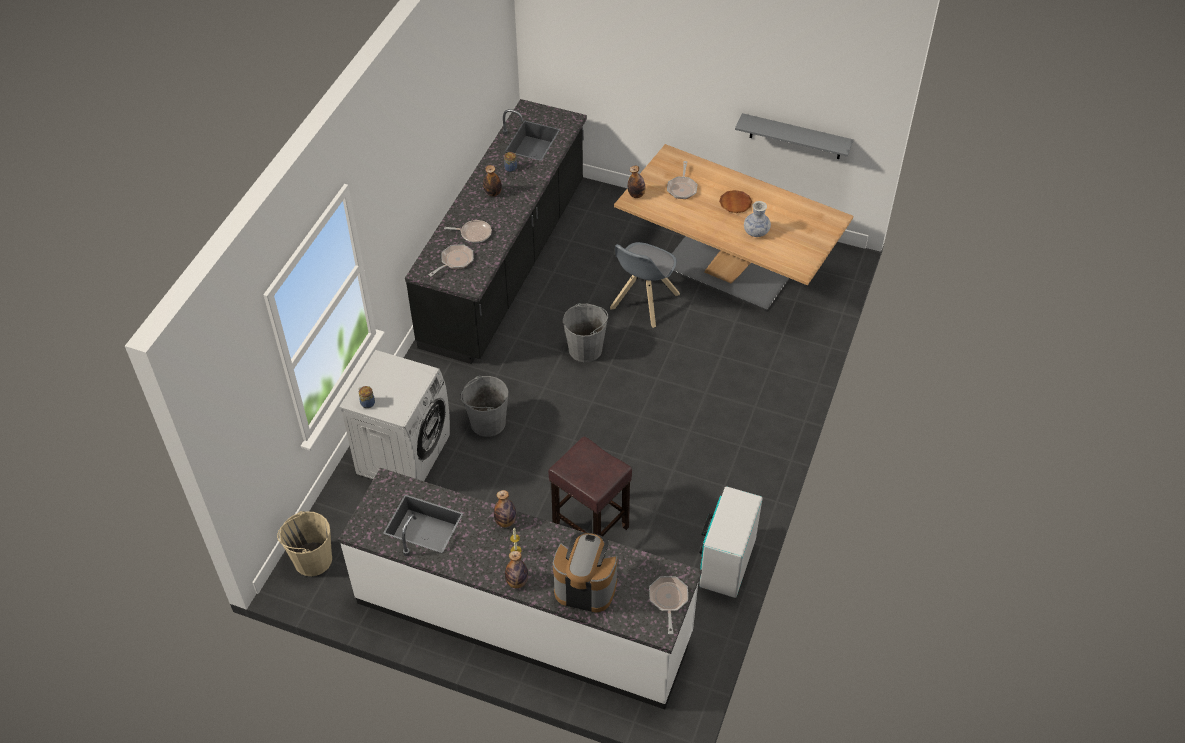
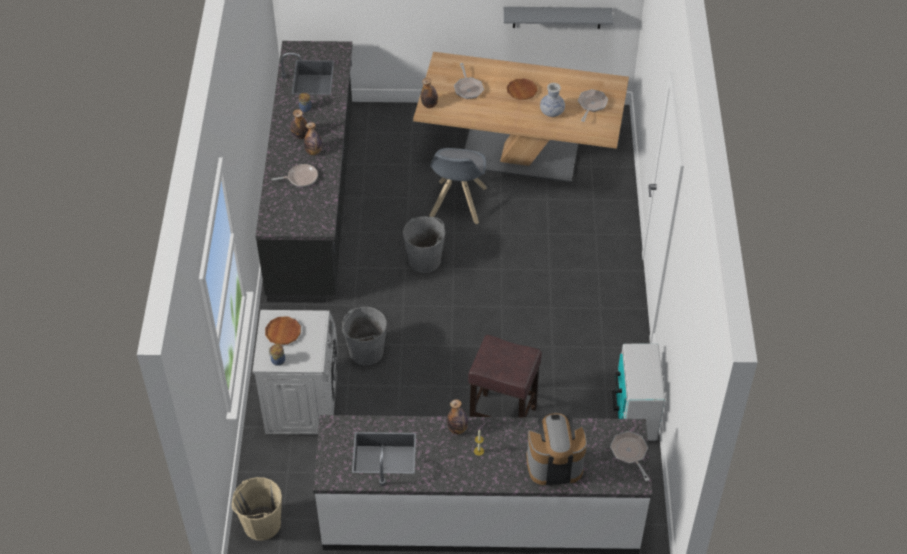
camera: 20 degrees left, 0 degrees up
frying pan [429,244,473,277] -> frying pan moved to [578,89,608,122]
bottle [505,551,528,588] -> bottle moved to [304,122,322,155]
none -> brown plate [265,316,301,345]

